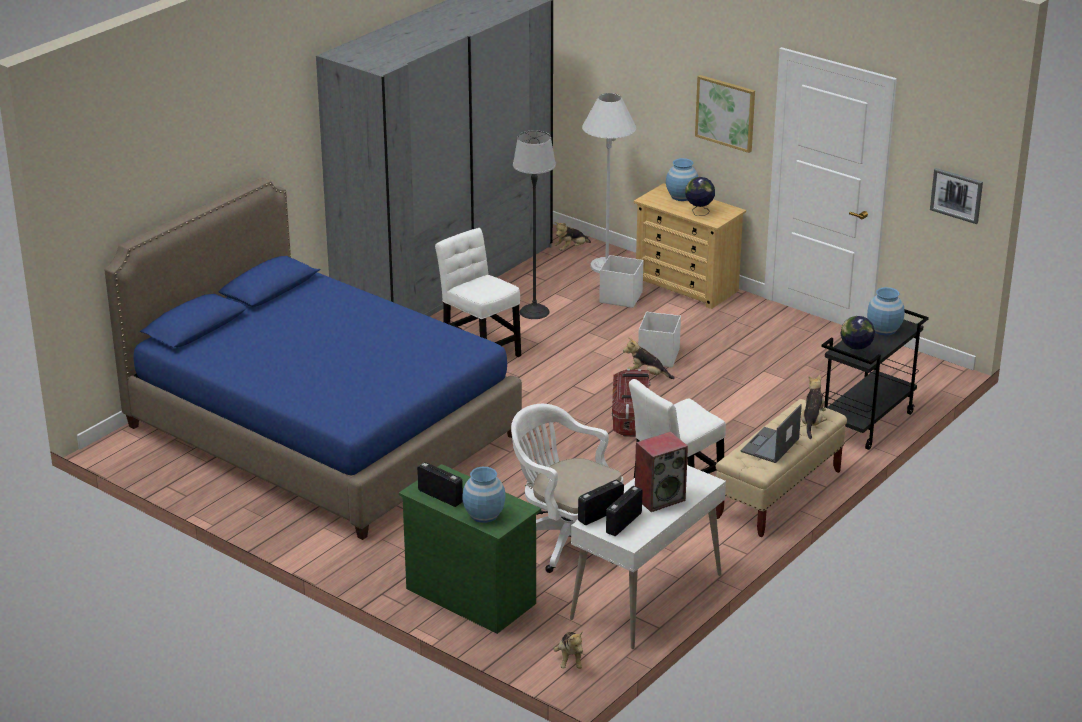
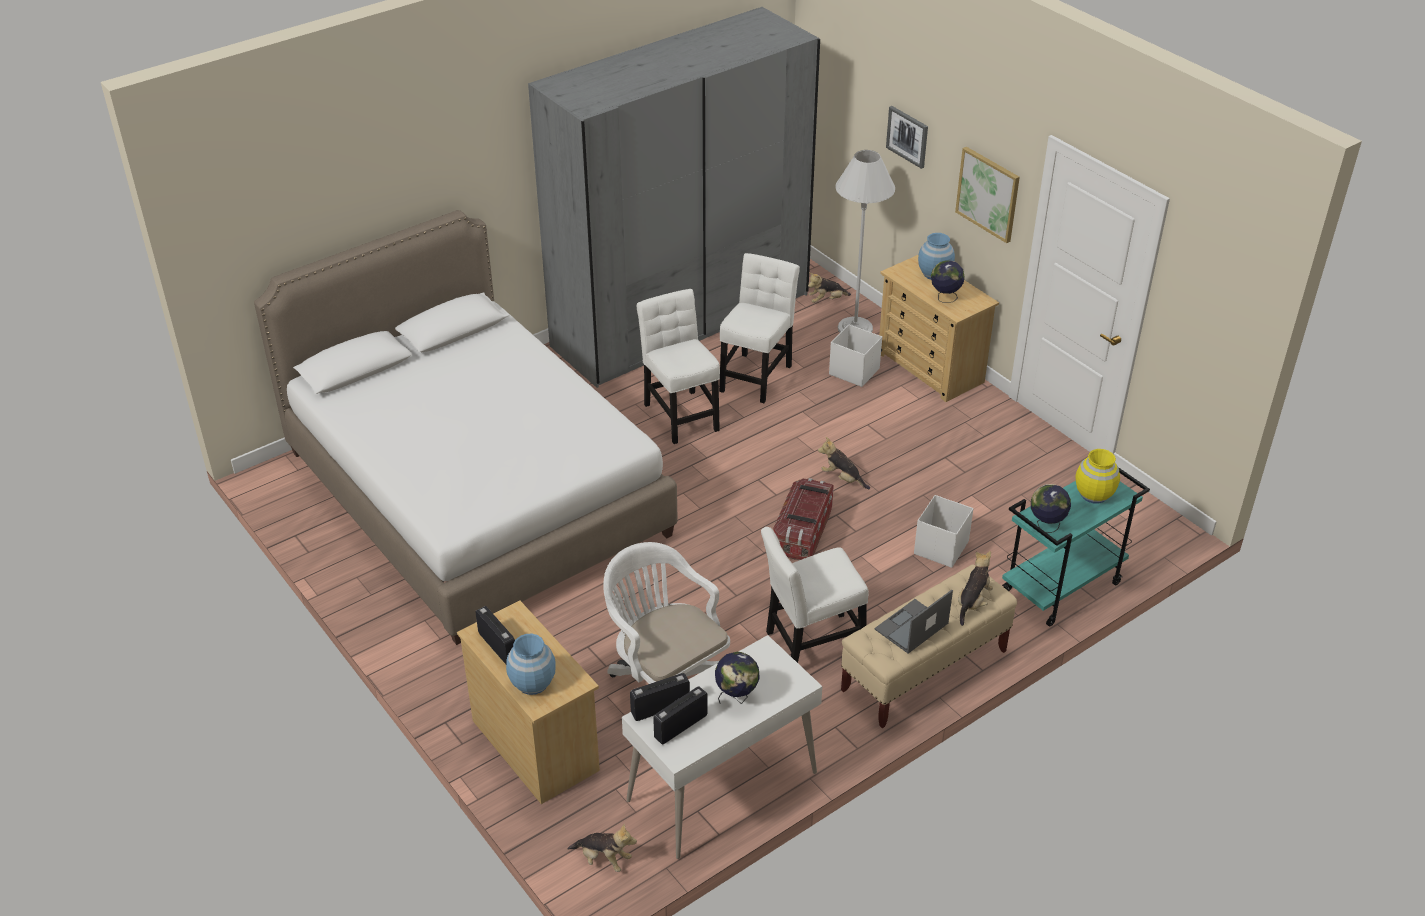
camera: 15 degrees right, 10 degrees up
blue bed [105,178,522,540] -> white bed [254,210,678,645]
green dresser [399,464,541,634] -> beige dresser [457,600,600,804]
floor lamp [513,130,556,319] -> white chair [719,253,800,403]
plush toy [554,631,583,669] -> plush toy turned 75 degrees counterclockwise [568,824,637,872]
speaker [635,431,688,512] -> globe [715,652,760,704]
white storage box [638,311,681,367] -> white storage box moved to [914,495,974,568]
black cart [821,309,929,450] -> turquoise cart [1002,467,1150,627]
blue vase [867,287,905,335] -> yellow vase [1076,449,1120,504]
picture [930,168,983,224] -> picture moved to [886,106,928,169]

